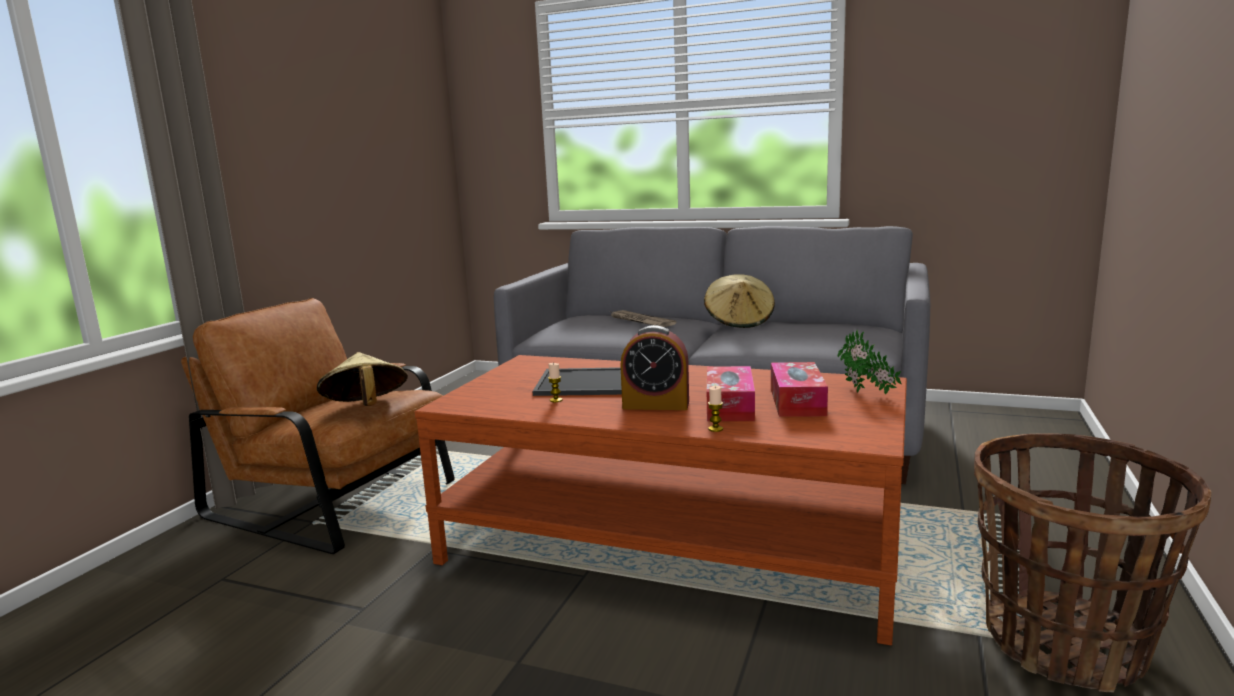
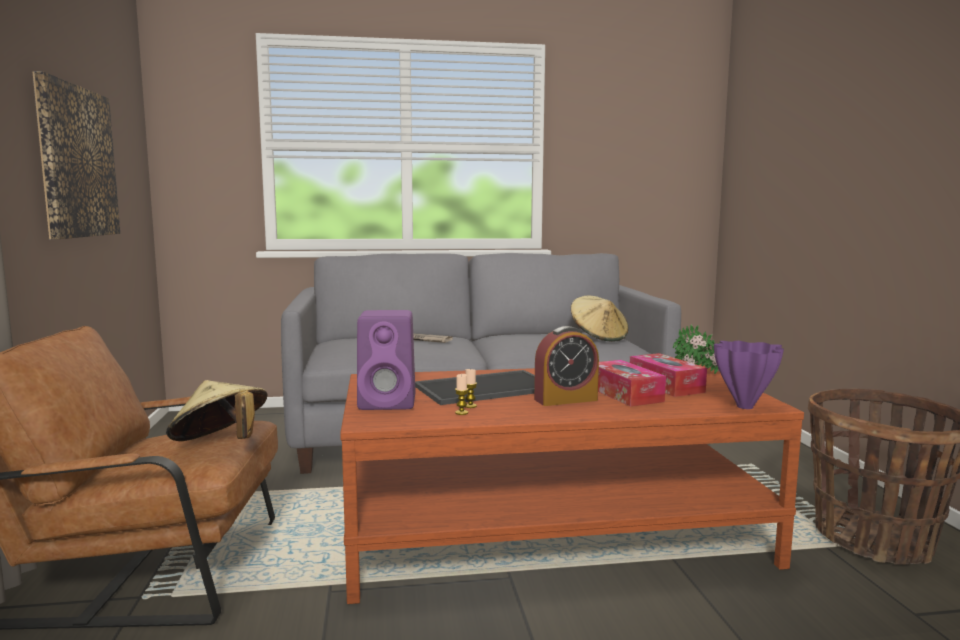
camera: 30 degrees left, 5 degrees down
beige hat [704,274,775,328] -> beige hat moved to [571,296,628,342]
candle [708,386,723,432] -> candle moved to [455,374,469,415]
none -> picture [32,71,120,239]
none -> purple speaker [357,310,415,410]
none -> purple vase [714,341,784,409]

